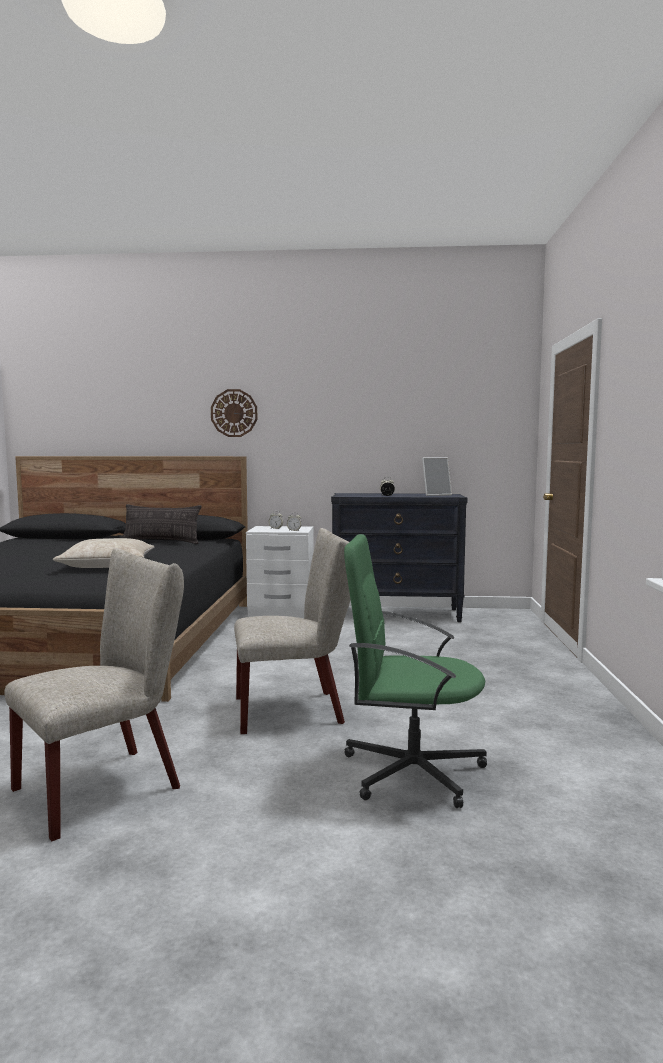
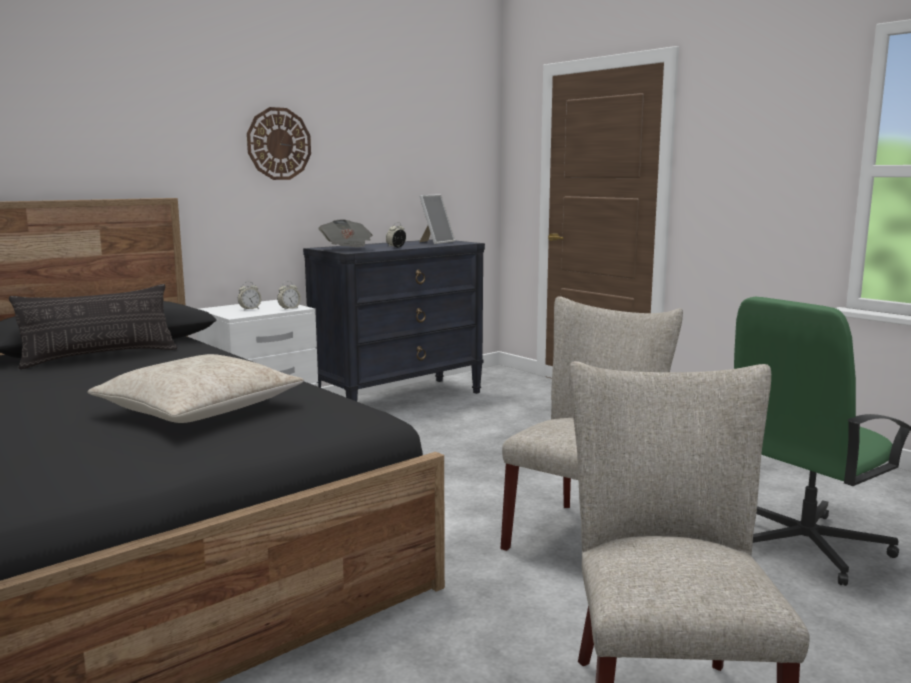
camera: 45 degrees left, 5 degrees up
wall clock [211,389,257,437] -> wall clock moved to [247,107,311,180]
none -> newspaper [318,219,373,247]

